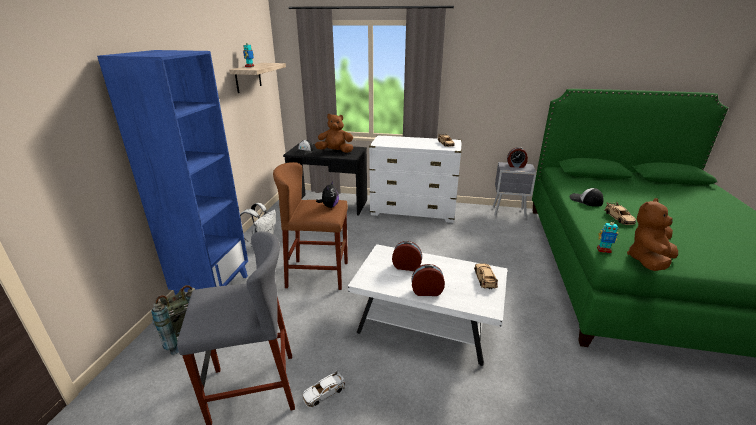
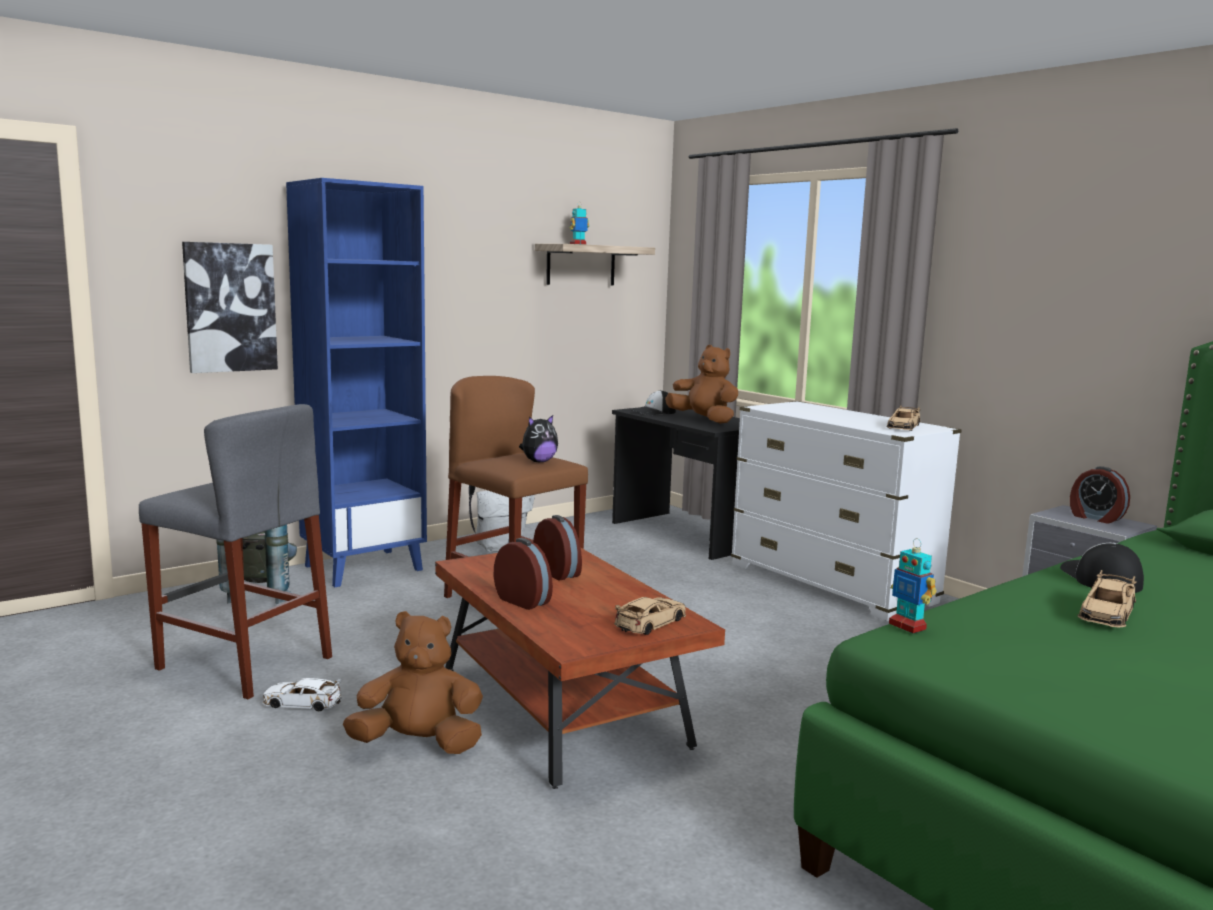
camera: 40 degrees right, 15 degrees down
white coffee table [348,244,507,366] -> brown coffee table [435,547,725,789]
brown plush toy [627,198,678,271] -> brown plush toy moved to [343,611,483,754]
none -> picture [182,242,278,373]

